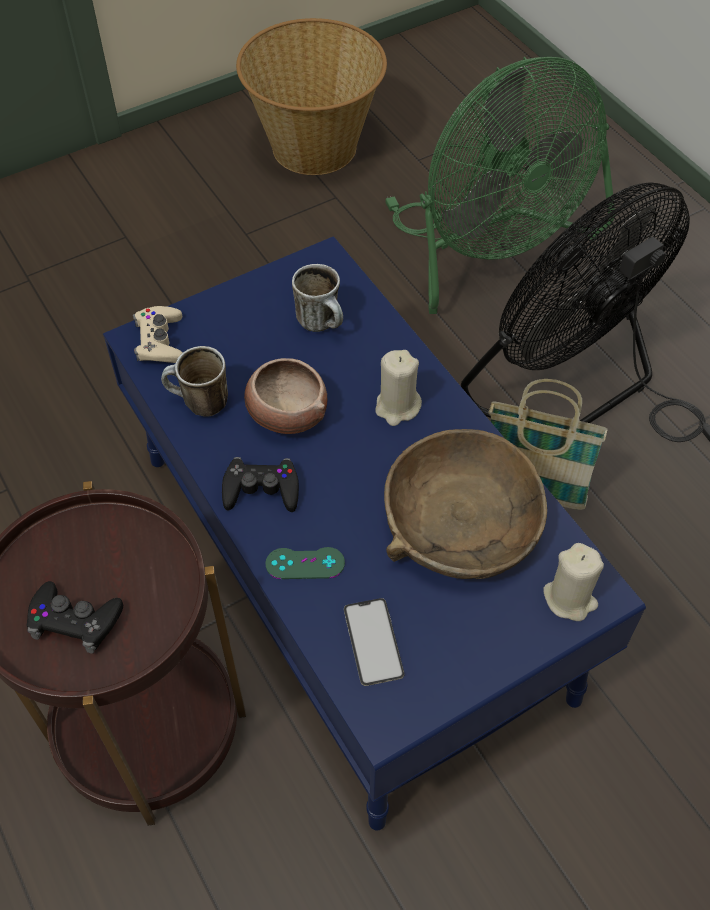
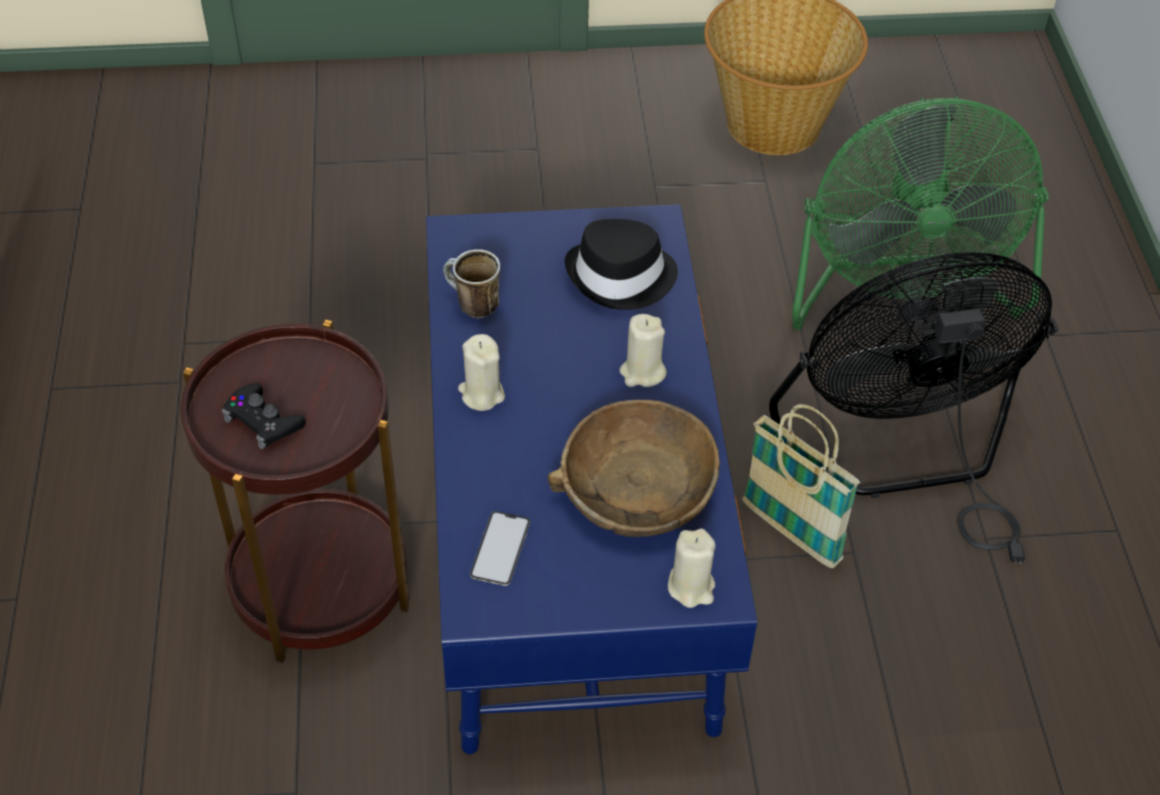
camera: 25 degrees right, 5 degrees down
beige game controller [133,306,183,363] -> none
black game controller [222,457,299,512] -> beige candle [458,334,505,411]
bowl [244,358,328,434] -> none
green game controller [265,547,345,579] -> none
mug [292,264,343,332] -> black hat [565,219,678,310]

